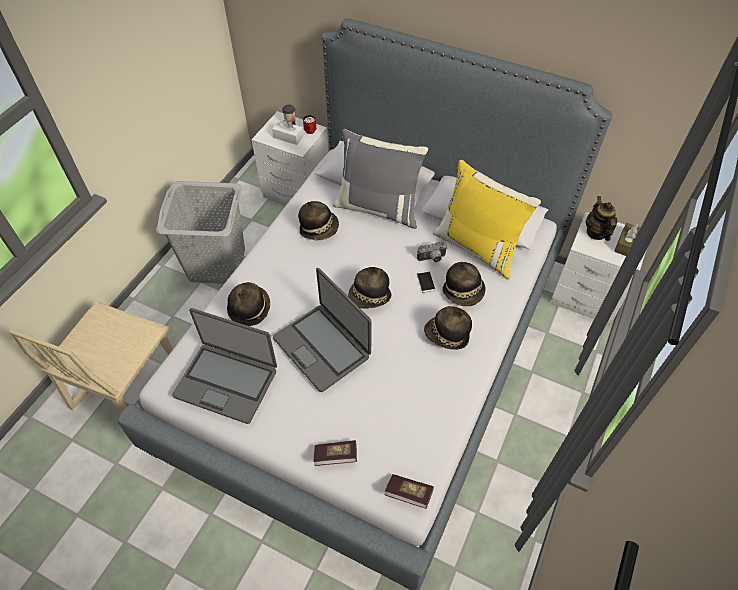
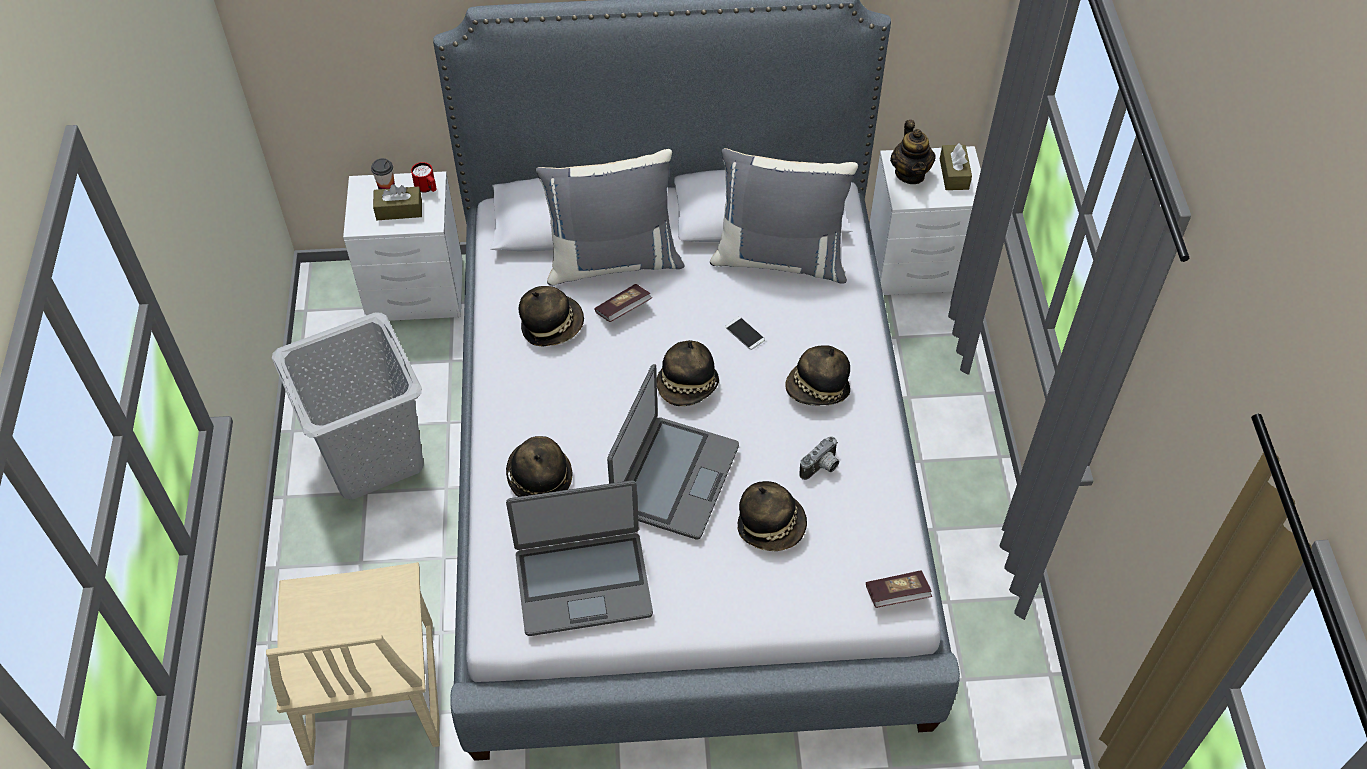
camera: 30 degrees left, 0 degrees up
white tissue box [272,119,304,145] -> brown tissue box [373,184,422,220]
laptop [273,268,372,392] -> laptop turned 90 degrees counterclockwise [607,364,739,540]
book [314,440,357,466] -> book moved to [594,284,652,322]
camera [417,242,447,262] -> camera moved to [799,436,839,480]
yellow pillow [433,160,541,279] -> grey pillow [710,148,858,284]
hat [442,262,486,306] -> hat moved to [737,481,807,551]
teapot [586,196,618,241] -> teapot turned 150 degrees counterclockwise [890,120,936,184]

